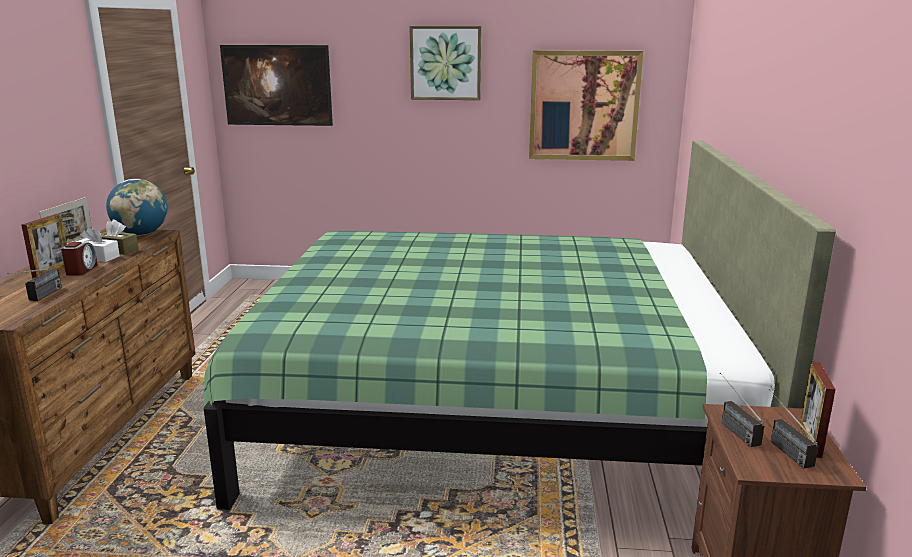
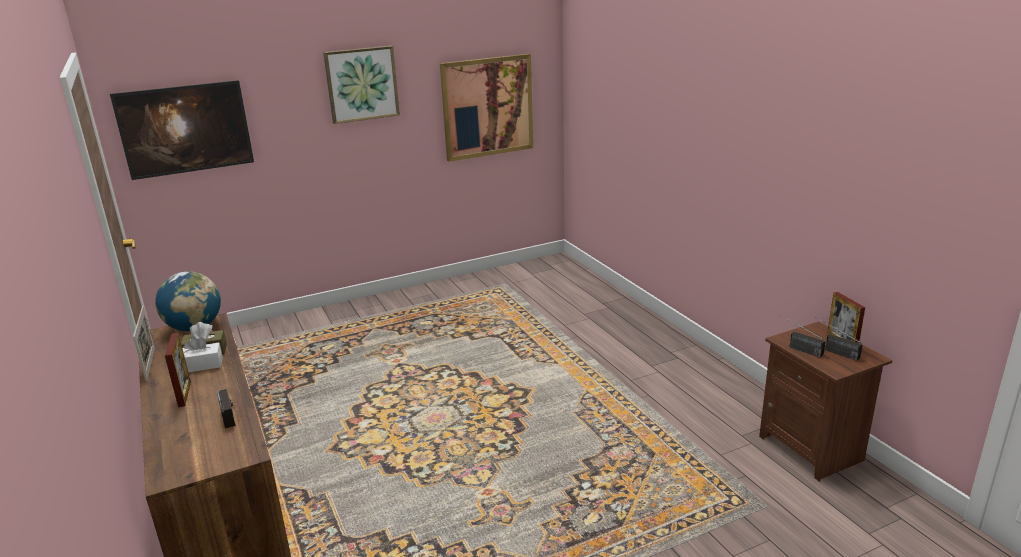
camera: 30 degrees left, 5 degrees up
alarm clock [61,242,98,276] -> none
green bed [204,140,836,510] -> none

